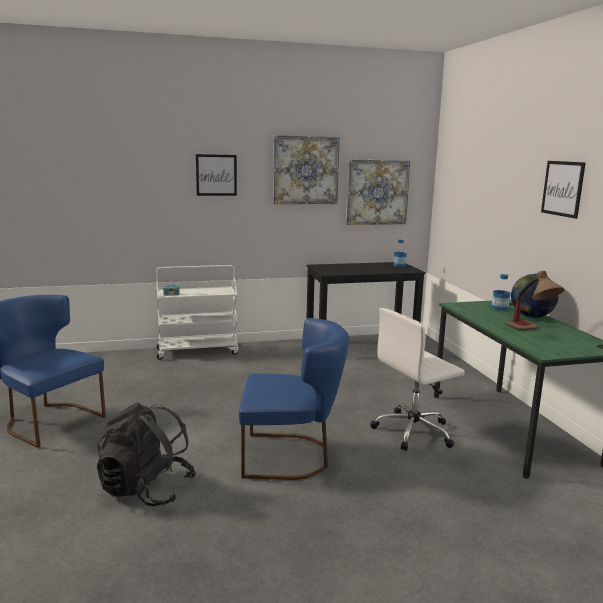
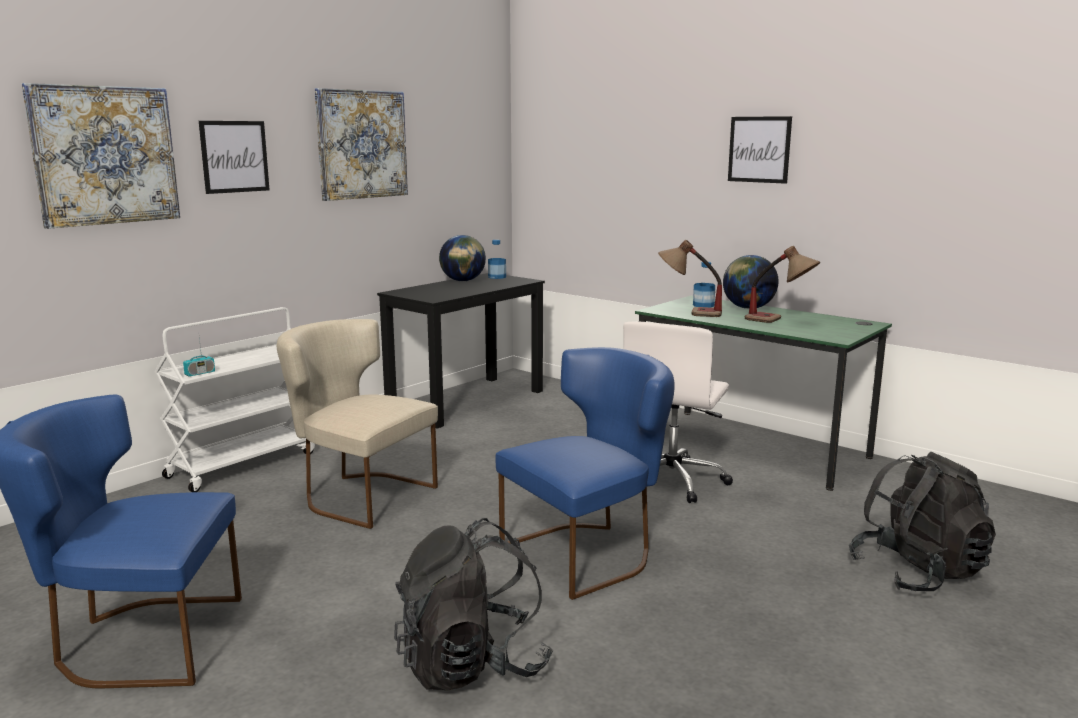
camera: 35 degrees left, 0 degrees up
picture [346,159,410,225] -> picture moved to [22,83,180,229]
none -> beige chair [277,319,438,529]
none -> globe [439,235,486,281]
none -> table lamp [658,240,722,317]
none -> black backpack [849,452,996,591]

